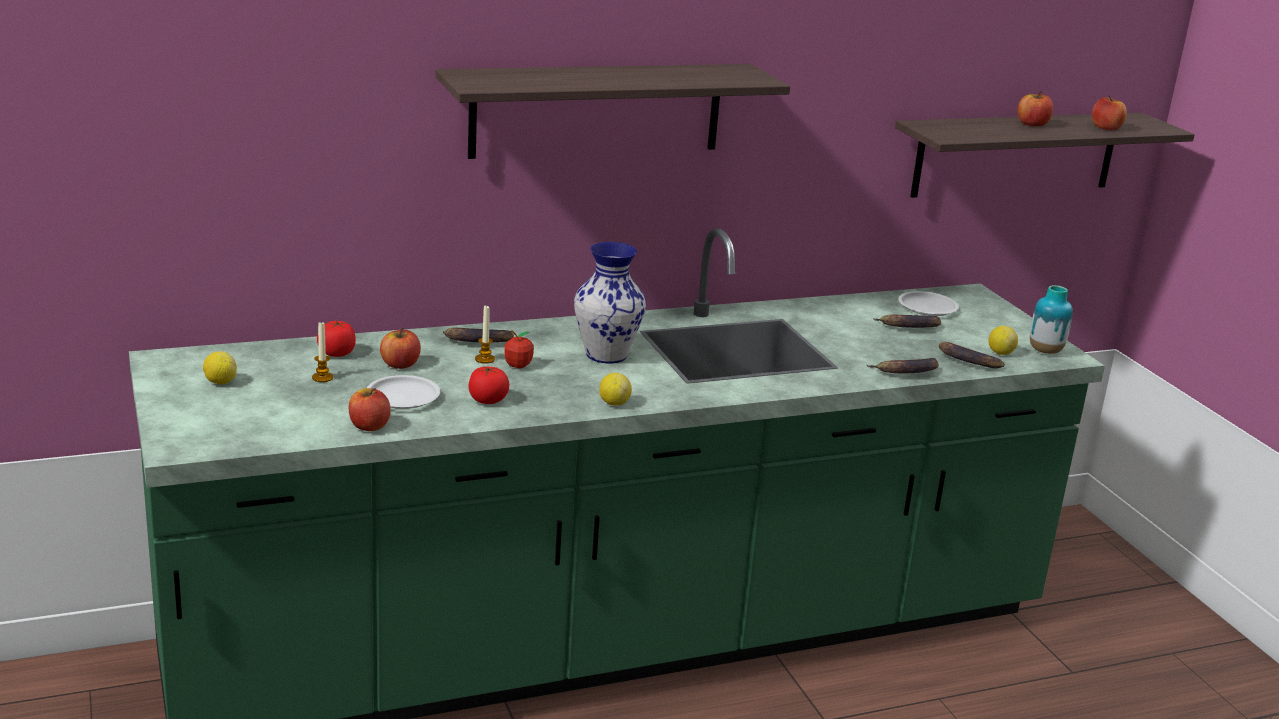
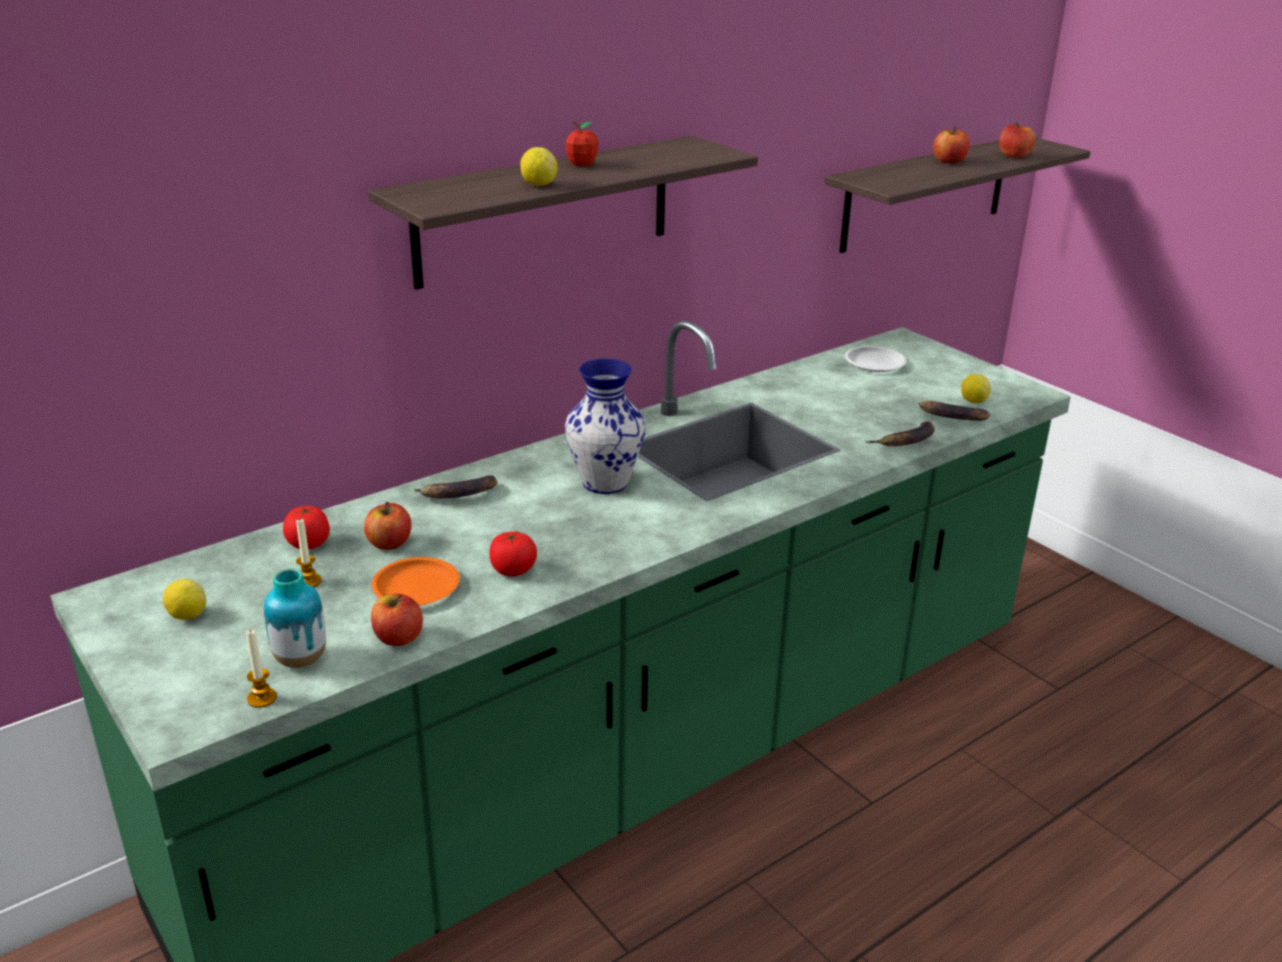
camera: 15 degrees left, 5 degrees up
white plate [367,375,440,409] -> orange plate [372,557,460,606]
candle [475,306,495,364] -> candle moved to [246,629,277,708]
apple [504,330,534,368] -> apple moved to [566,121,598,166]
lemon [599,373,632,406] -> lemon moved to [520,147,558,186]
banana [873,315,941,328] -> none
vase [1030,285,1073,354] -> vase moved to [264,568,326,668]

